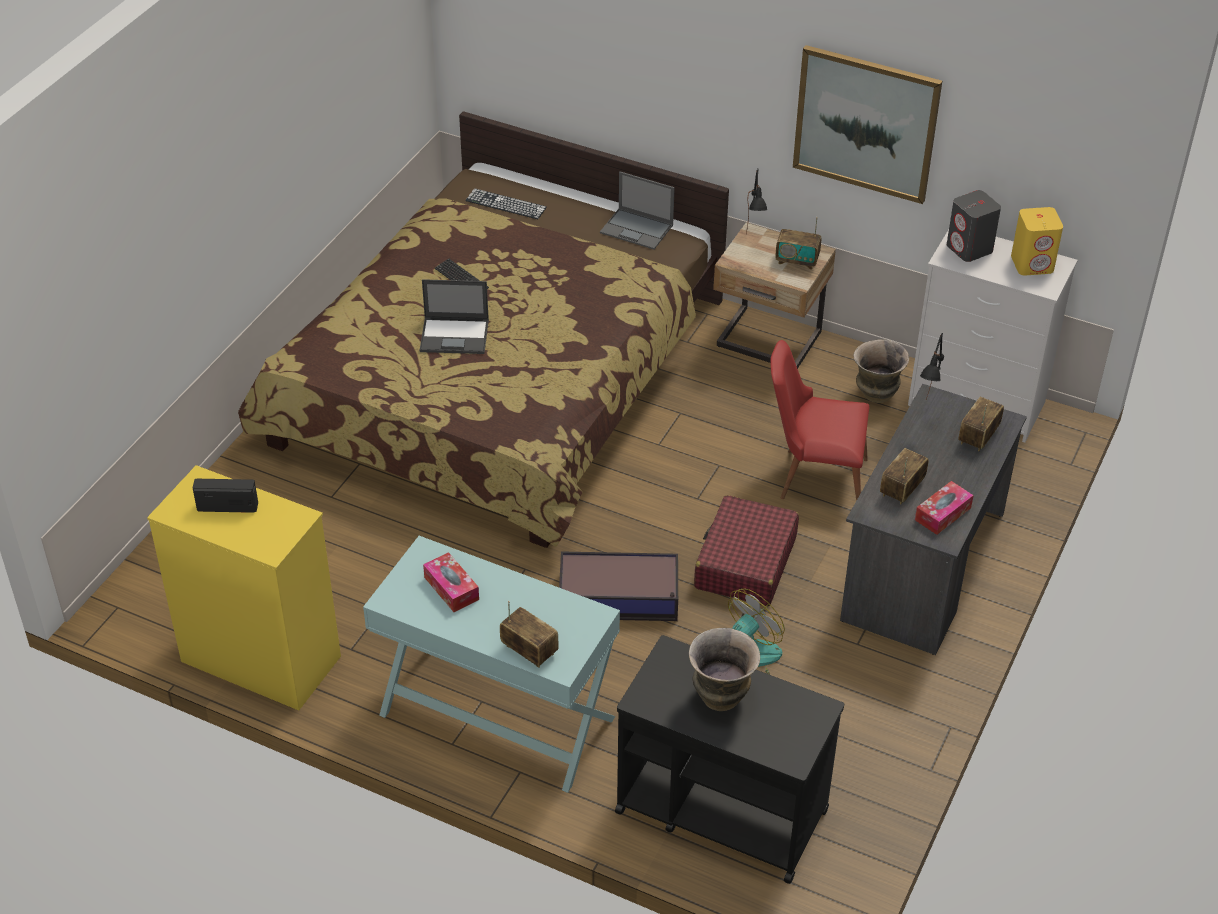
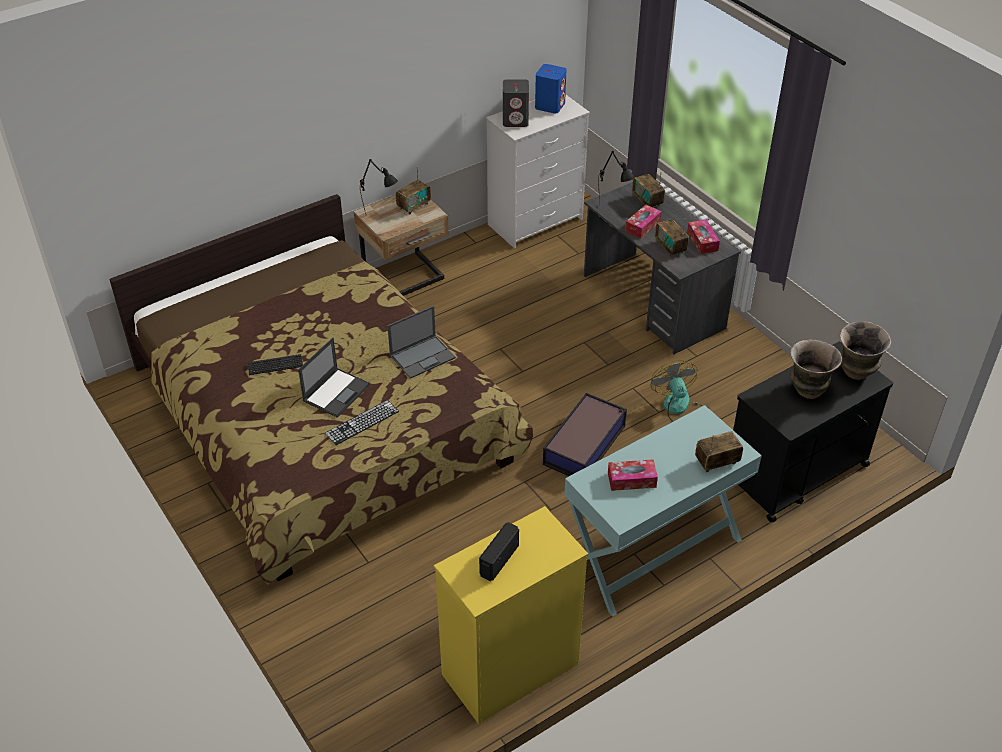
camera: 60 degrees left, 0 degrees up
keyboard [465,188,547,219] -> keyboard moved to [325,400,399,445]
laptop [600,171,675,250] -> laptop moved to [387,306,456,379]
red suitcase [694,495,799,607] -> none
red chair [770,340,870,501] -> none
picture [793,45,942,204] -> none
vase [854,339,909,403] -> vase moved to [840,321,891,380]
yellow speaker [1011,207,1063,275] -> blue speaker [535,64,567,114]
none -> tissue box [625,205,662,238]

